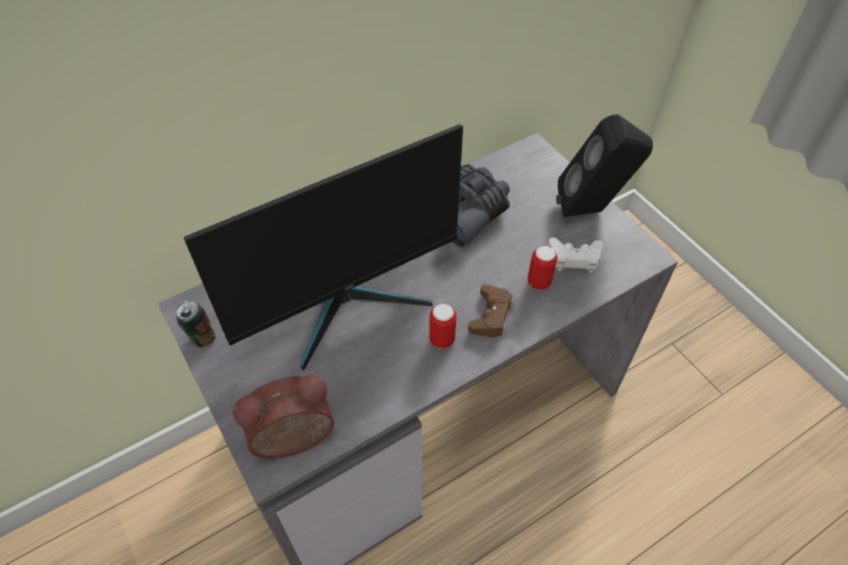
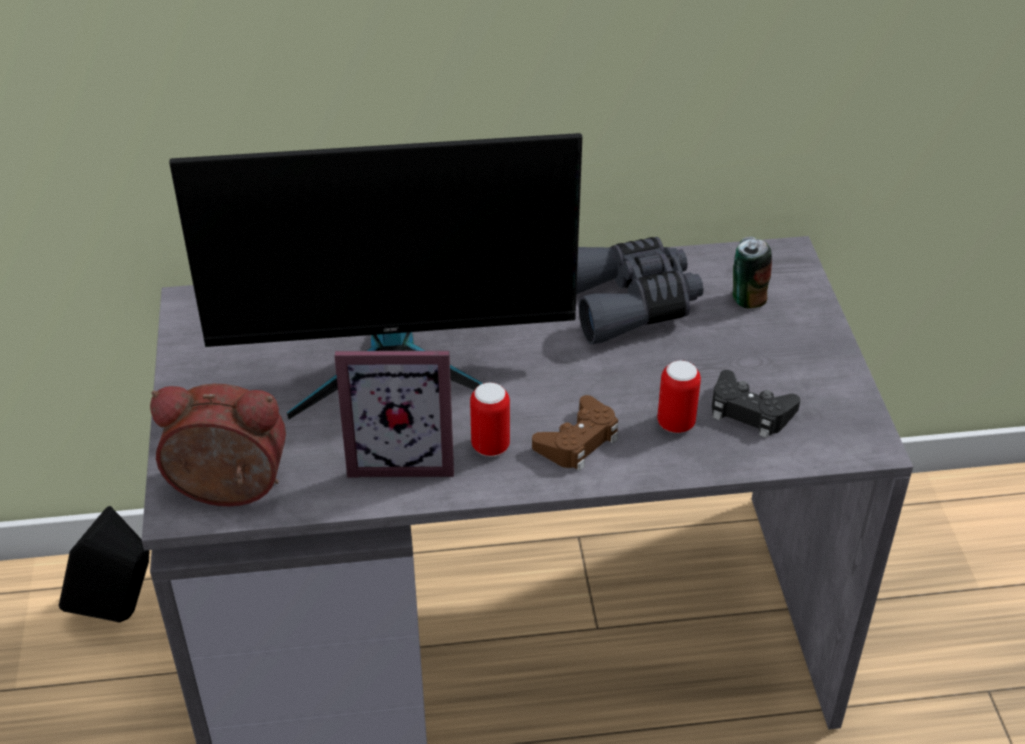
camera: 25 degrees right, 10 degrees down
can [176,300,215,347] -> can moved to [733,236,772,308]
white game controller [548,237,603,273] -> black game controller [712,370,800,438]
black speaker [556,115,653,217] -> black speaker moved to [59,506,150,623]
none -> picture frame [334,351,454,477]

